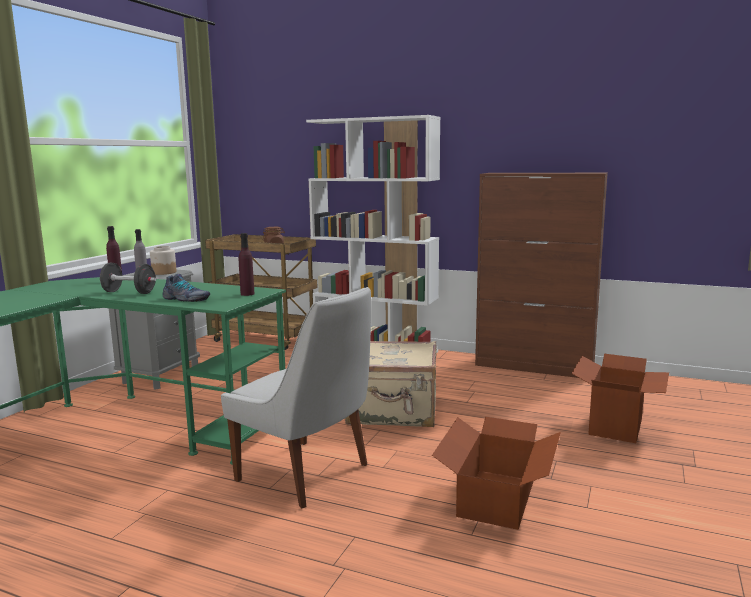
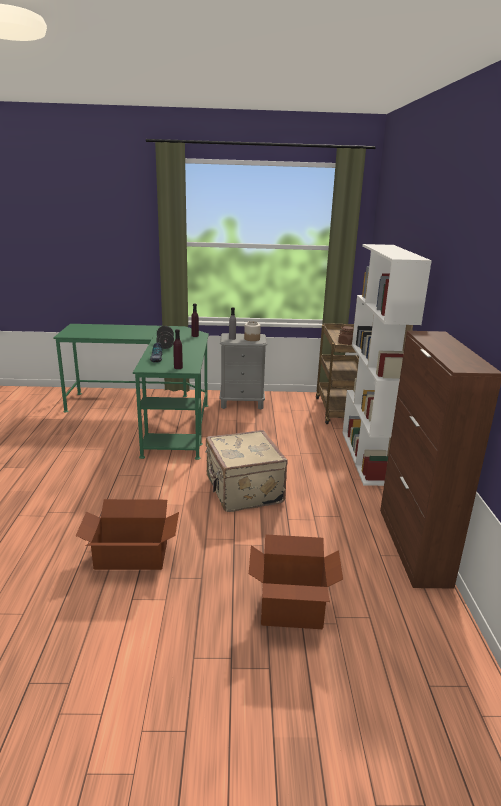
camera: 65 degrees right, 10 degrees up
white chair [221,287,371,508] -> none

